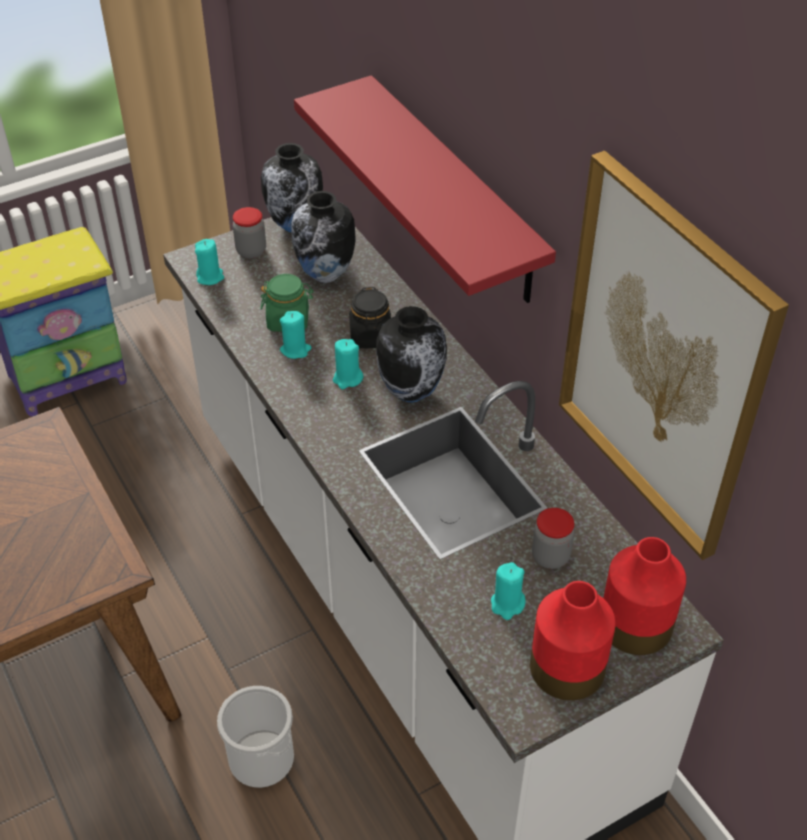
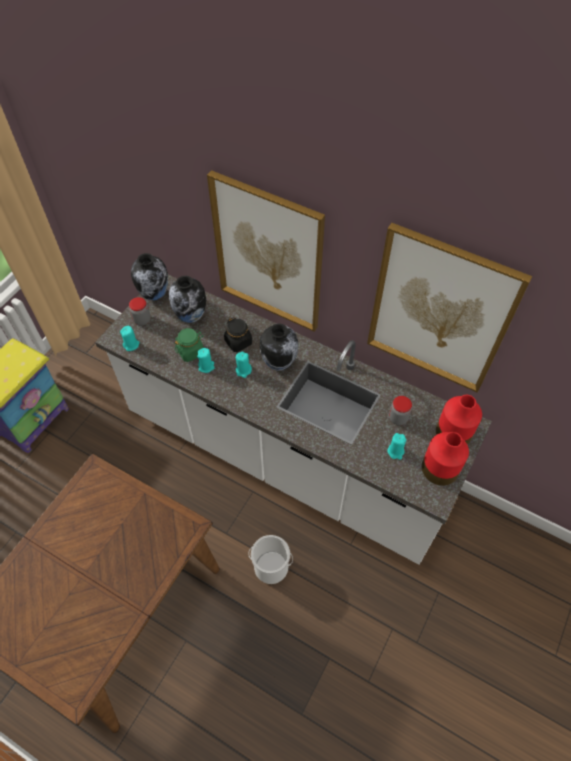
camera: 30 degrees left, 10 degrees up
red shelf [294,75,556,303] -> picture [207,170,325,332]

